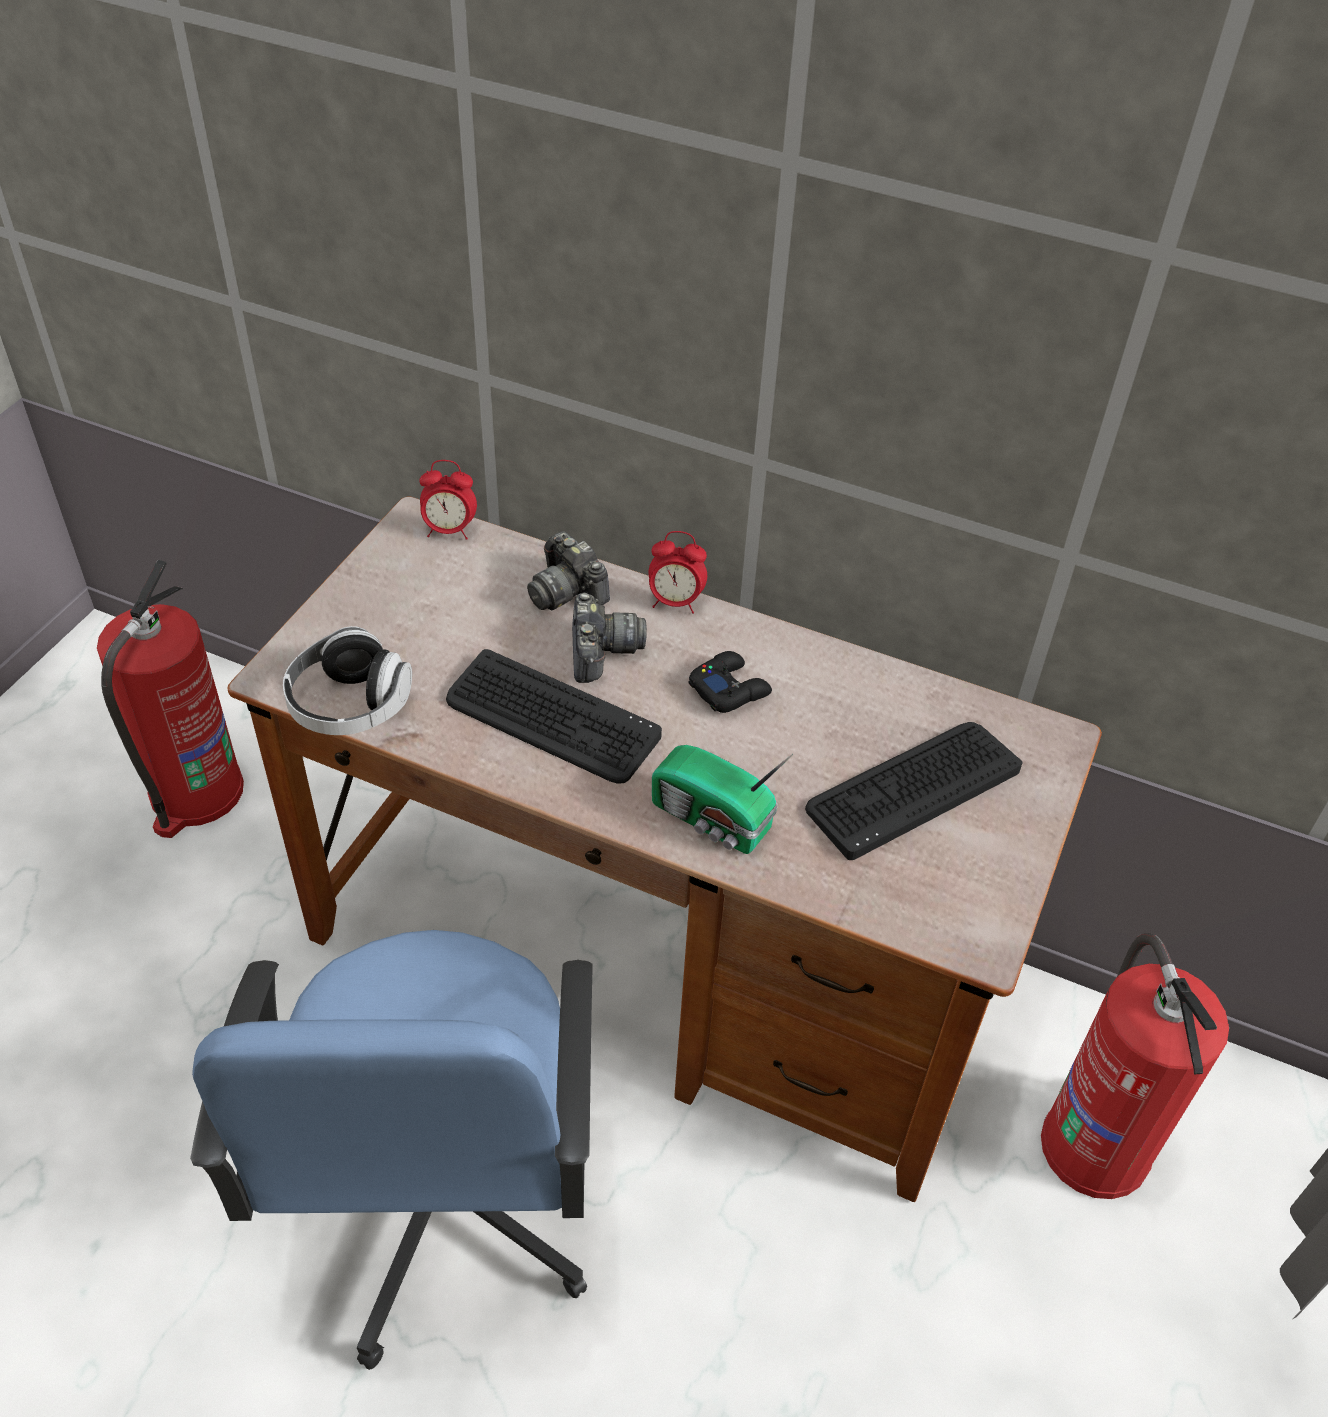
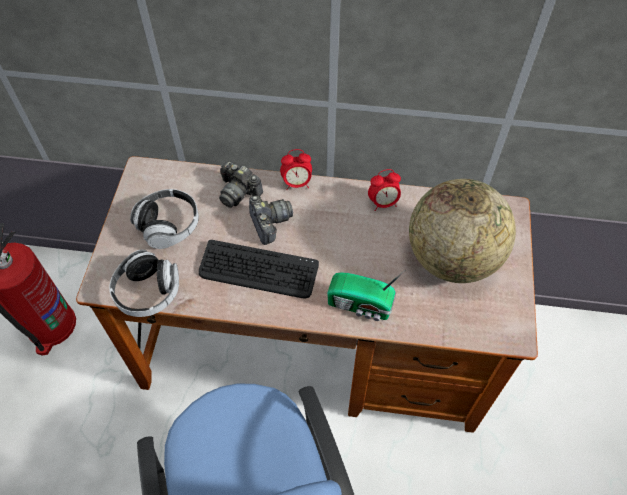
camera: 15 degrees left, 10 degrees up
alarm clock [419,460,477,540] -> alarm clock moved to [368,169,401,211]
black game controller [688,651,772,713] -> none
keyboard [805,722,1023,860] -> globe [409,179,516,283]
fire extinguisher [1041,933,1229,1199] -> none
none -> headphones [130,189,199,249]

